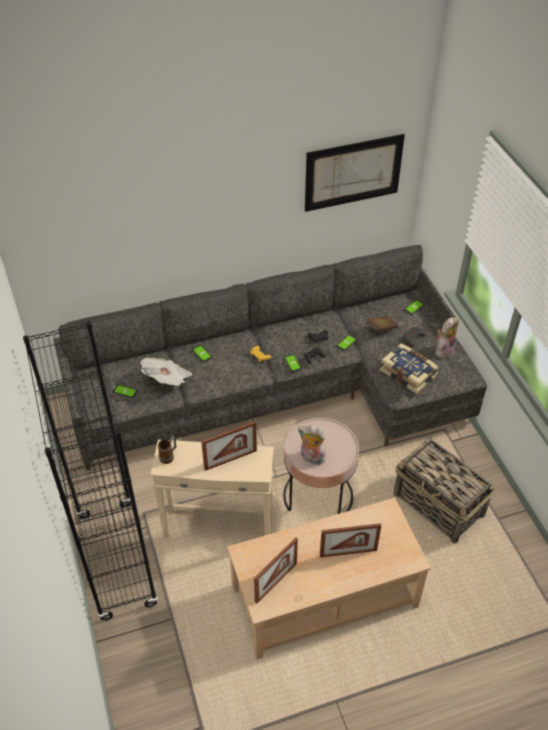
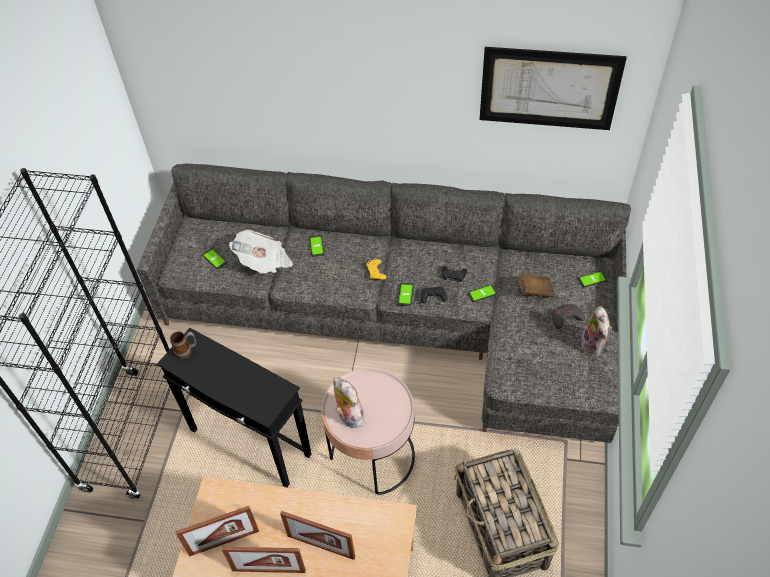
camera: 30 degrees right, 5 degrees up
beige side table [151,440,274,538] -> black side table [157,328,311,488]
picture frame [201,421,257,471] -> picture frame moved to [222,547,306,573]
book [380,343,439,394] -> none
plush toy [435,317,459,358] -> plush toy turned 105 degrees clockwise [581,306,612,357]

